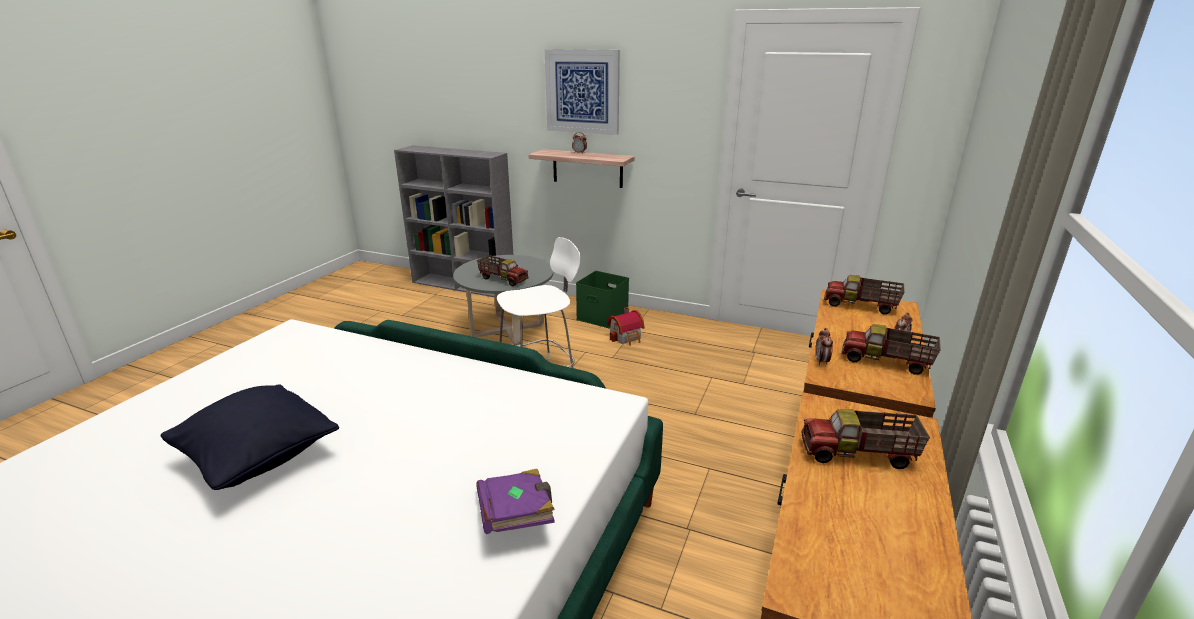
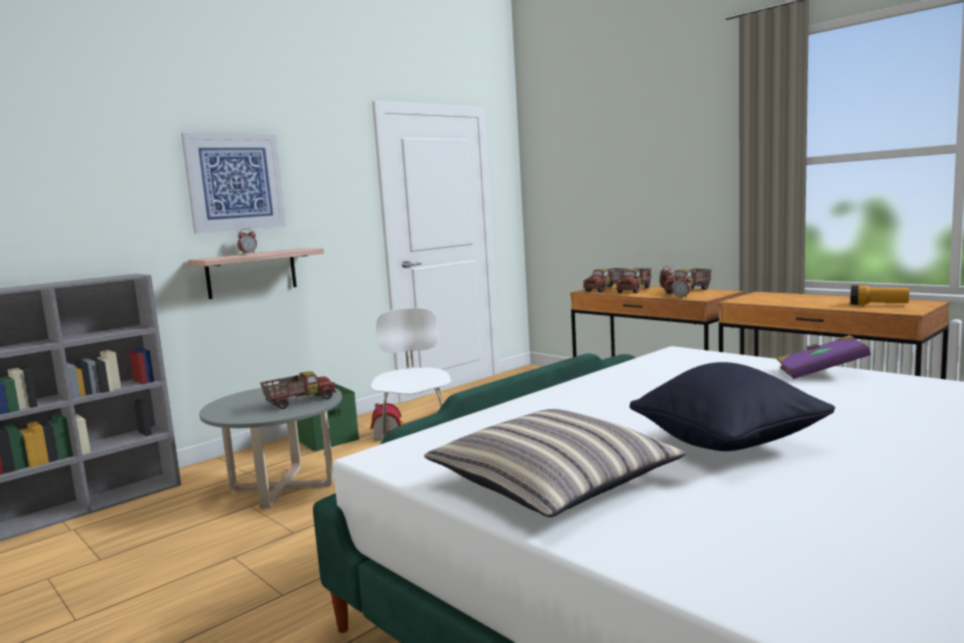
camera: 65 degrees left, 15 degrees down
toy truck [801,409,930,469] -> toy truck moved to [616,268,652,293]
none -> pillow [424,409,685,517]
none -> flashlight [850,285,909,305]

